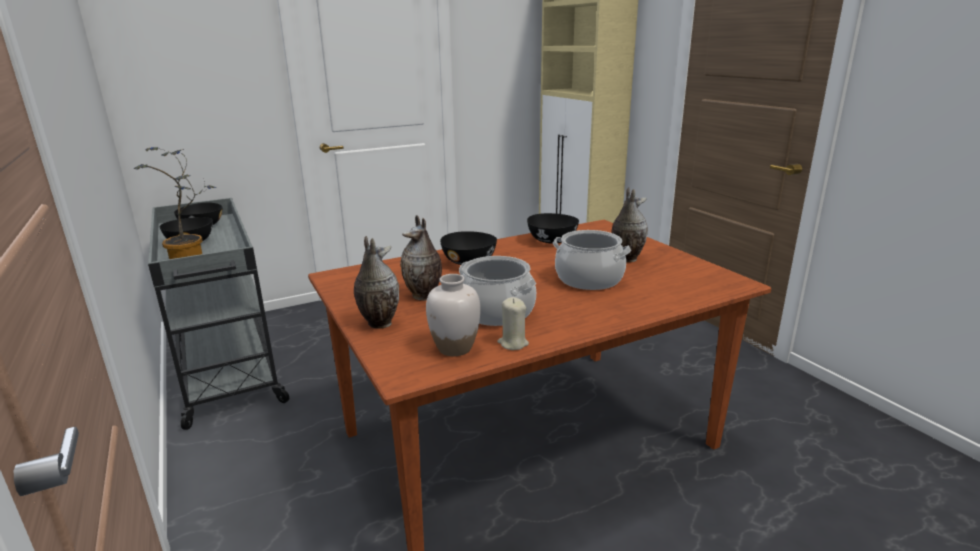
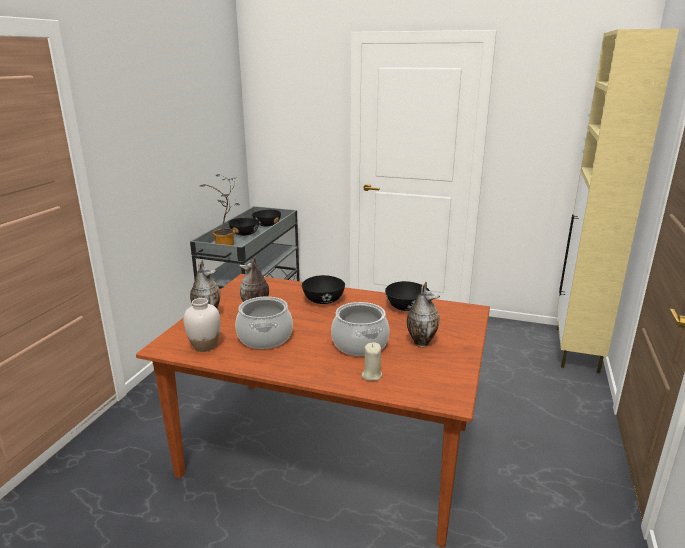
camera: 45 degrees right, 0 degrees up
beige candle [497,297,529,350] -> beige candle moved to [362,342,382,381]

